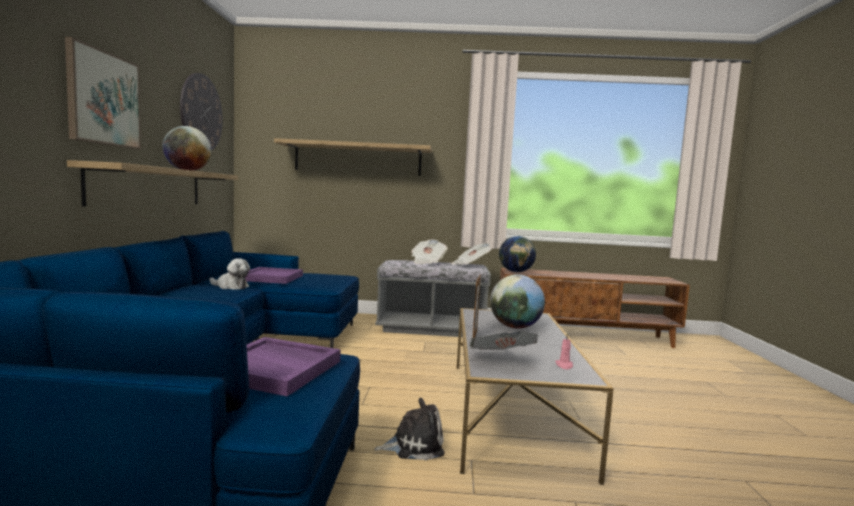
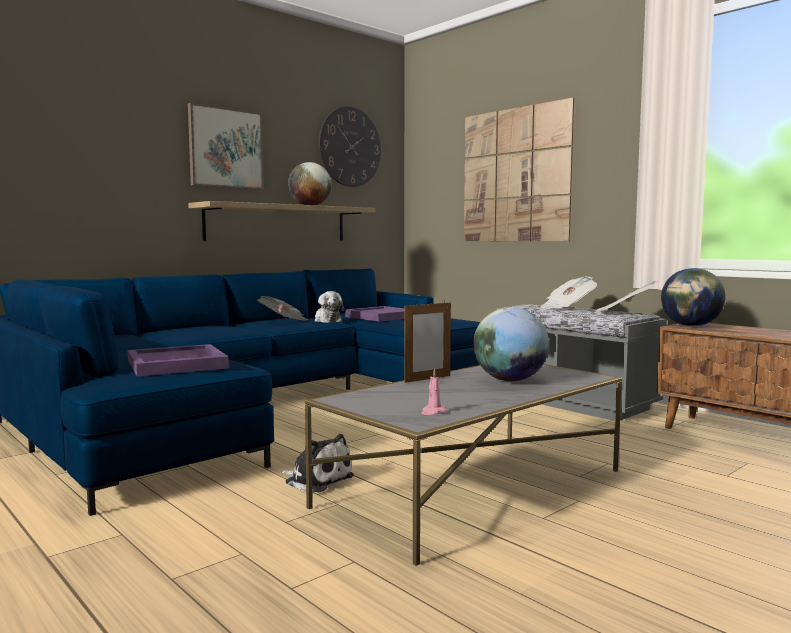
camera: 45 degrees right, 0 degrees up
shelf [274,138,432,176] -> picture [464,97,574,241]
newspaper [469,331,538,350] -> newspaper moved to [257,296,308,320]

